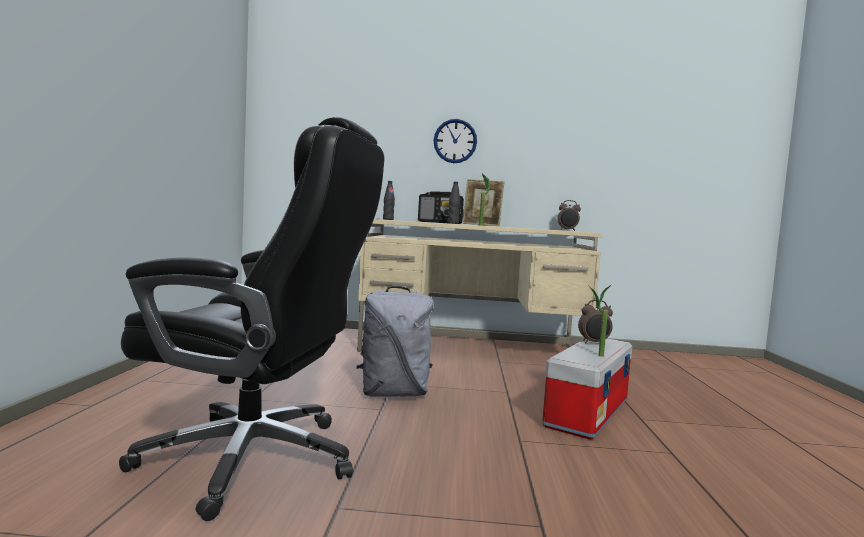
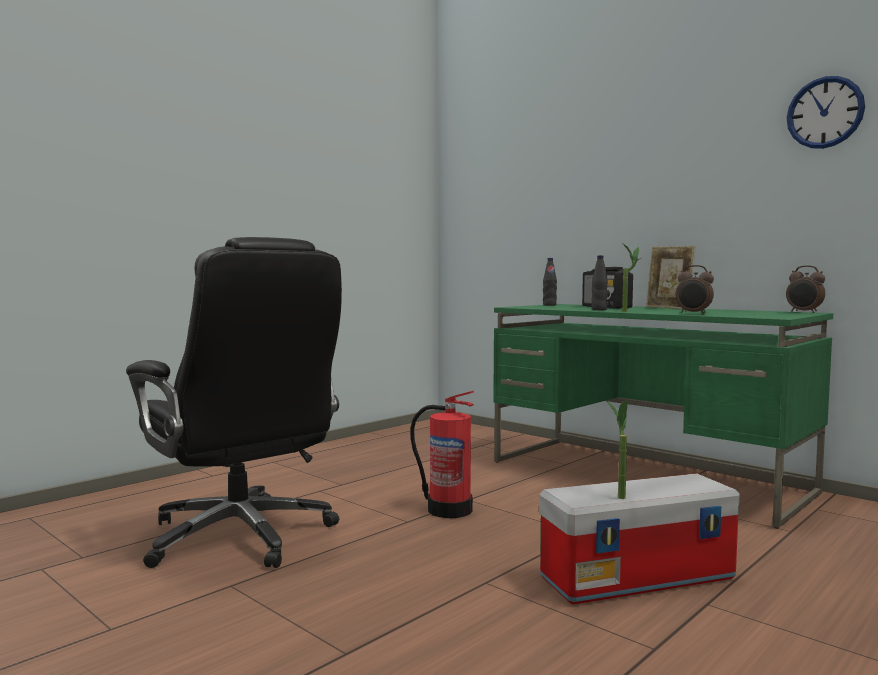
camera: 40 degrees right, 0 degrees up
grey backpack [356,286,434,397] -> fire extinguisher [410,391,474,518]
beige desk [357,219,603,352] -> green desk [493,304,833,529]
wall clock [434,119,477,163] -> wall clock moved to [787,76,865,149]
alarm clock [578,300,613,343] -> alarm clock moved to [676,265,714,314]

